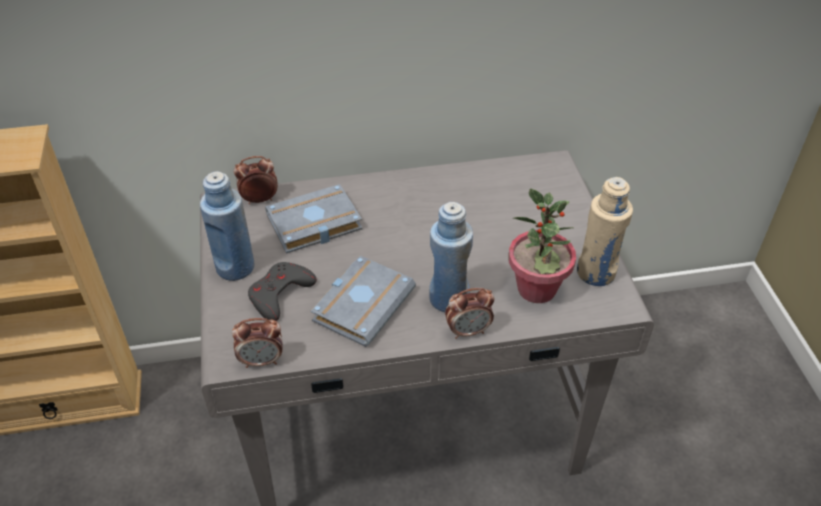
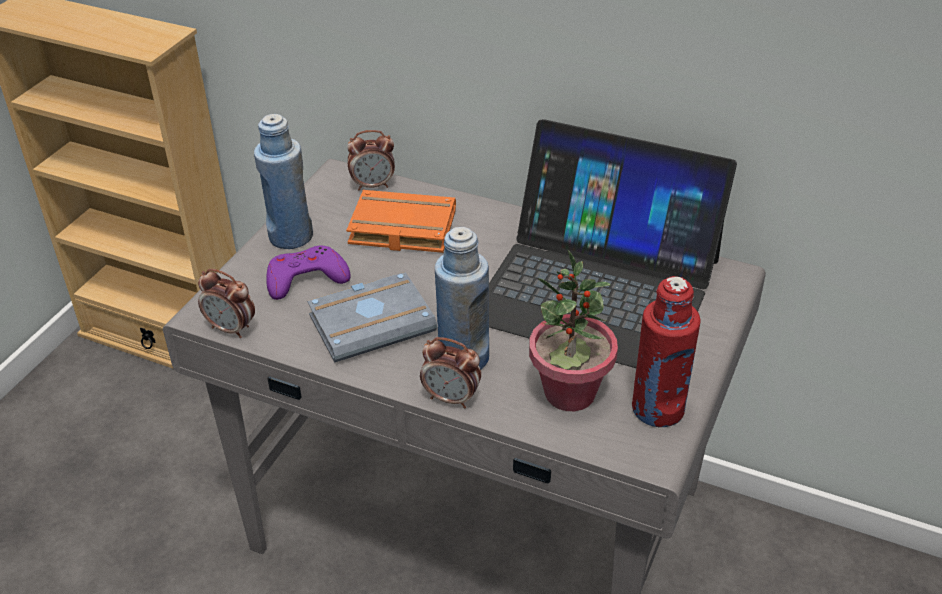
camera: 35 degrees right, 5 degrees down
alarm clock [234,156,278,204] -> alarm clock turned 150 degrees clockwise [347,130,395,190]
grey game controller [248,262,317,321] -> purple game controller [266,246,351,300]
grey book [265,184,362,254] -> orange book [346,190,456,253]
beige bottle [577,177,633,286] -> red bottle [632,276,701,427]
none -> laptop [489,119,737,368]

